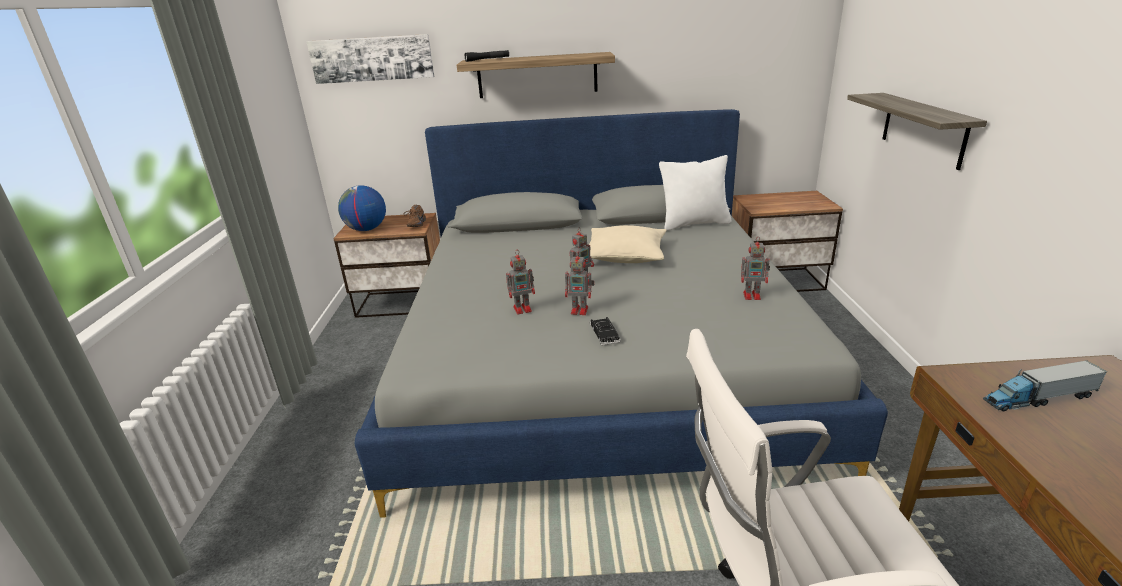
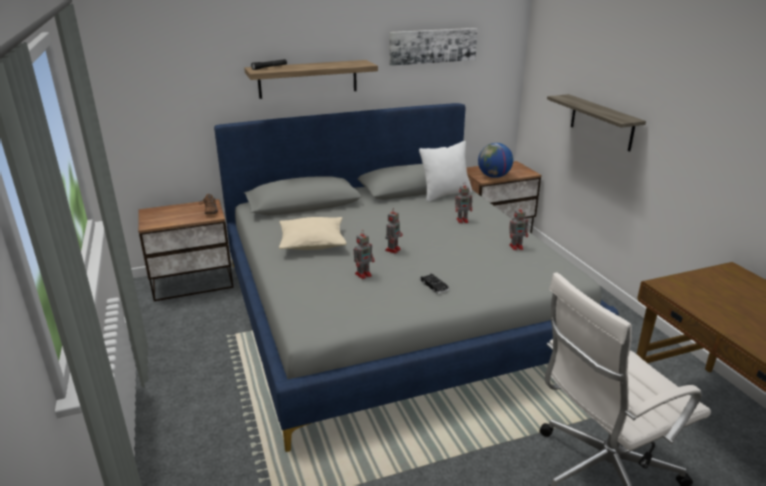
camera: 20 degrees left, 0 degrees up
picture [306,34,434,84] -> picture moved to [389,28,478,66]
globe [338,185,386,231] -> globe moved to [478,143,513,178]
toy robot [565,251,594,315] -> toy robot moved to [455,182,472,223]
beige pillow [589,225,667,263] -> beige pillow moved to [279,217,347,250]
toy truck [983,360,1107,411] -> none

